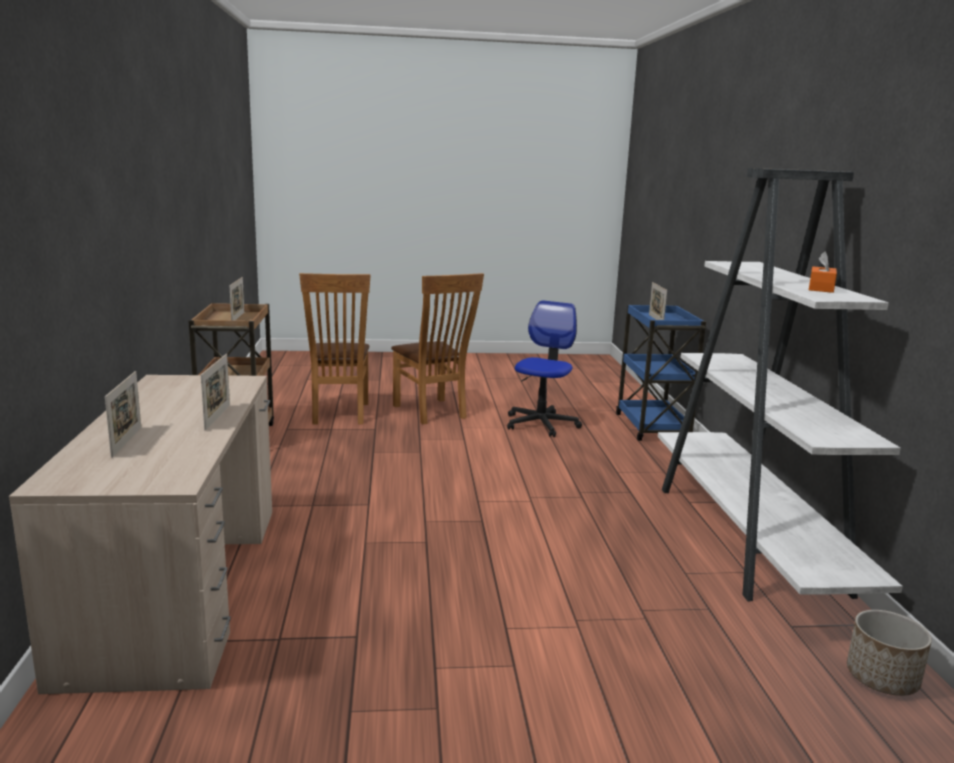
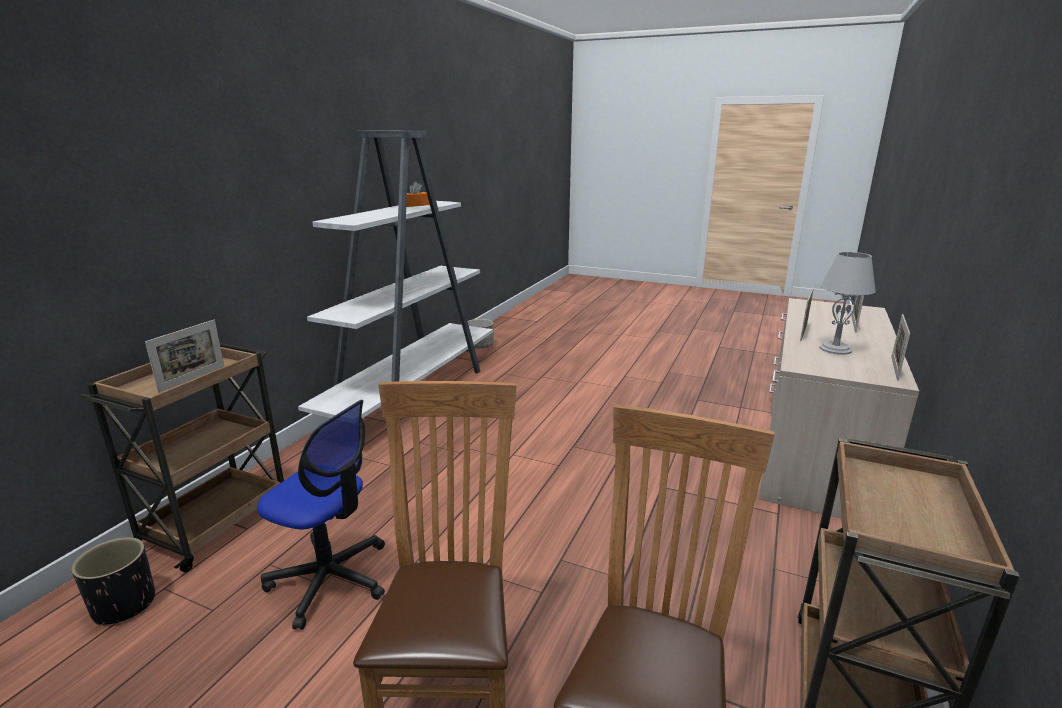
camera: 150 degrees left, 5 degrees up
picture frame [229,277,244,320] -> picture frame moved to [891,314,910,381]
office chair [507,300,582,437] -> office chair turned 120 degrees counterclockwise [257,400,385,630]
blue cart [616,304,706,441] -> brown cart [79,343,284,573]
none -> black planter [71,537,155,626]
none -> grey table lamp [819,252,876,355]

